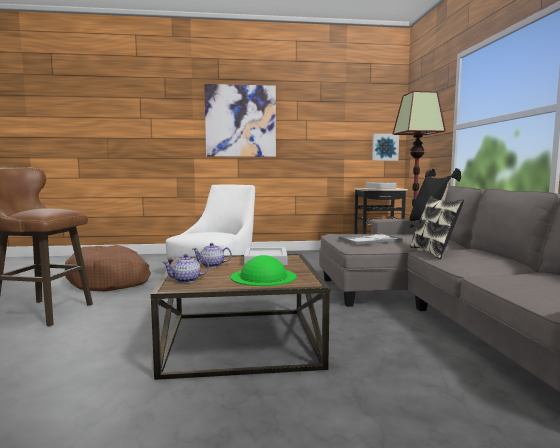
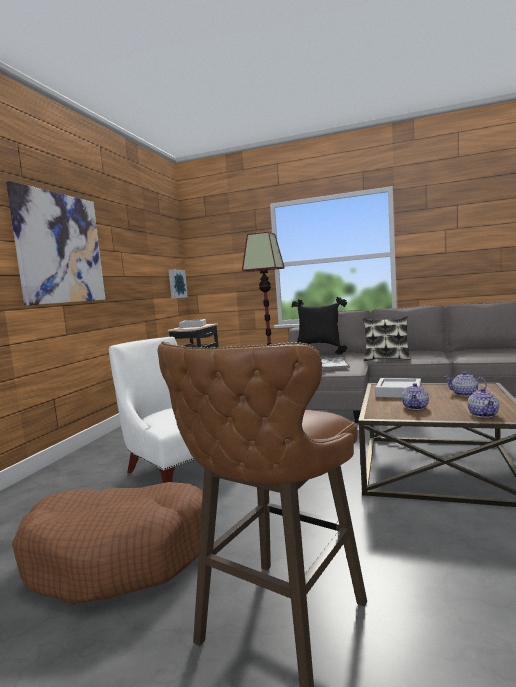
camera: 65 degrees left, 0 degrees up
green hat [230,255,297,286] -> teapot [444,372,487,396]

